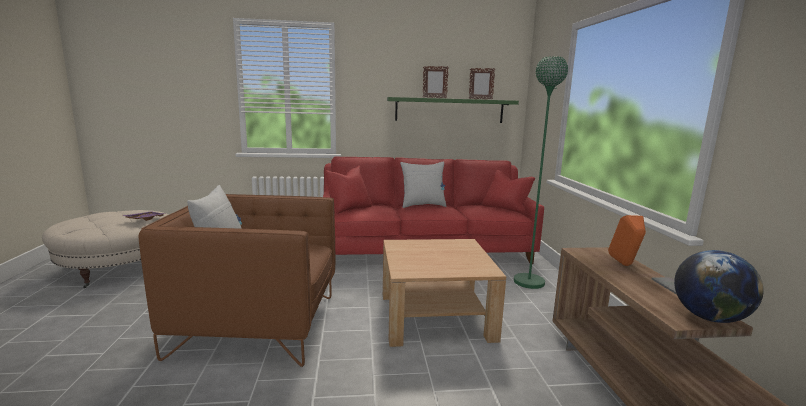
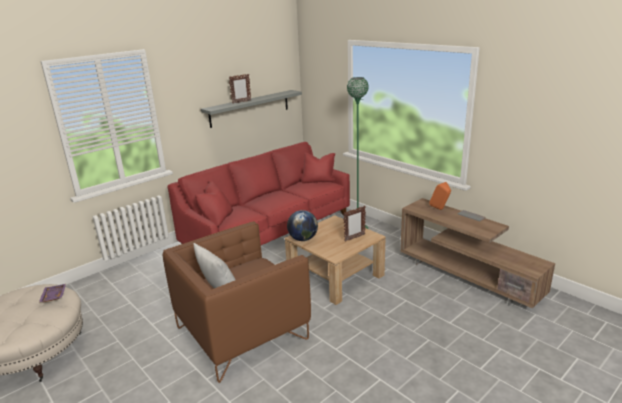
camera: 35 degrees left, 10 degrees up
green shelf [387,97,519,123] -> grey shelf [201,90,302,128]
grey pillow [400,162,447,208] -> none
picture frame [469,68,495,100] -> picture frame moved to [344,206,366,242]
globe [674,250,764,323] -> globe moved to [287,210,318,241]

